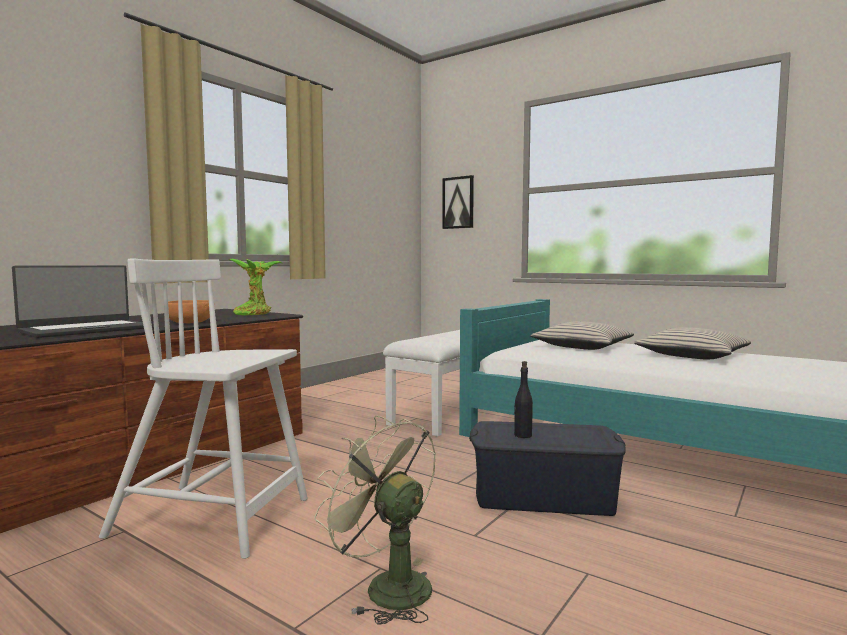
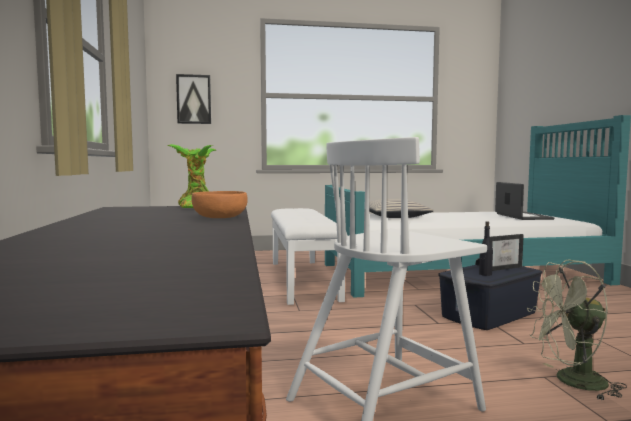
camera: 45 degrees left, 0 degrees up
laptop [12,265,144,338] -> laptop moved to [495,182,554,220]
beige pillow [634,327,751,359] -> none
none -> picture frame [475,234,524,271]

